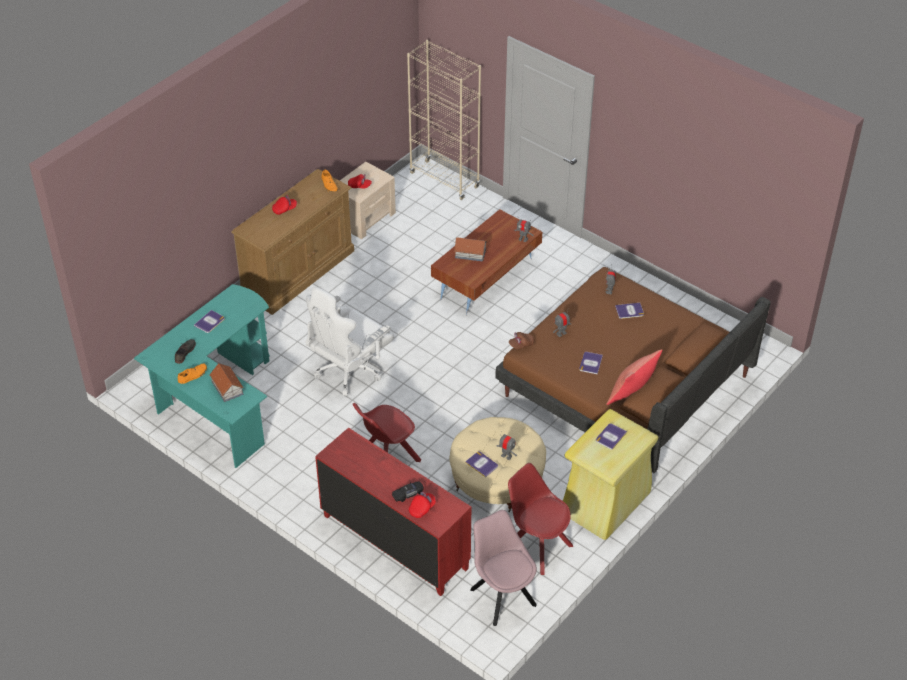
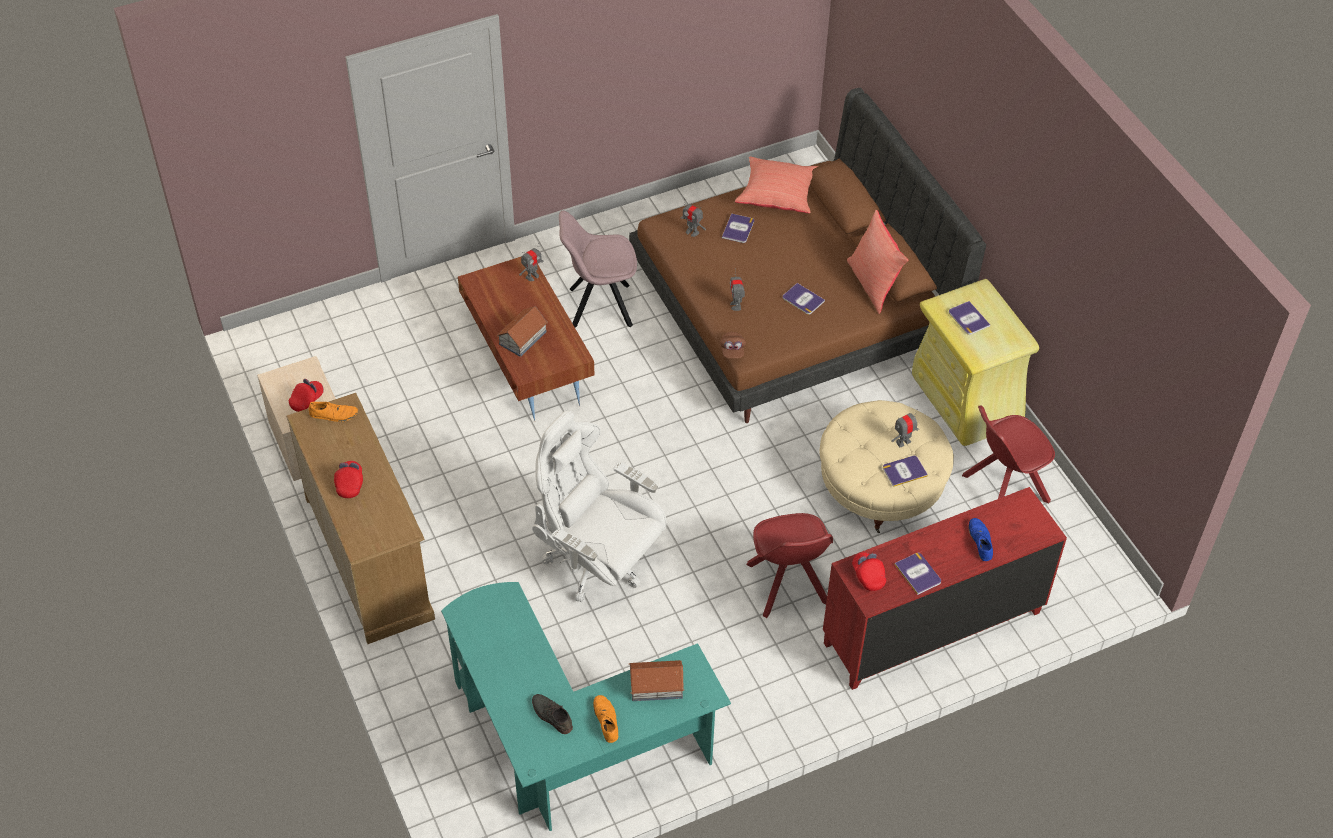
camera: 65 degrees left, 5 degrees up
book [194,310,225,333] -> book moved to [895,553,941,595]
white office chair [306,287,394,396] -> white office chair turned 150 degrees clockwise [532,411,667,602]
black toy car [392,481,424,502] -> blue shoe [969,518,993,561]
beige bookcase [407,40,481,200] -> none
red cap [409,492,436,518] -> red cap moved to [852,552,886,591]
pink chair [470,510,537,626] -> pink chair moved to [559,211,637,328]
none -> red pillow [735,156,819,213]

